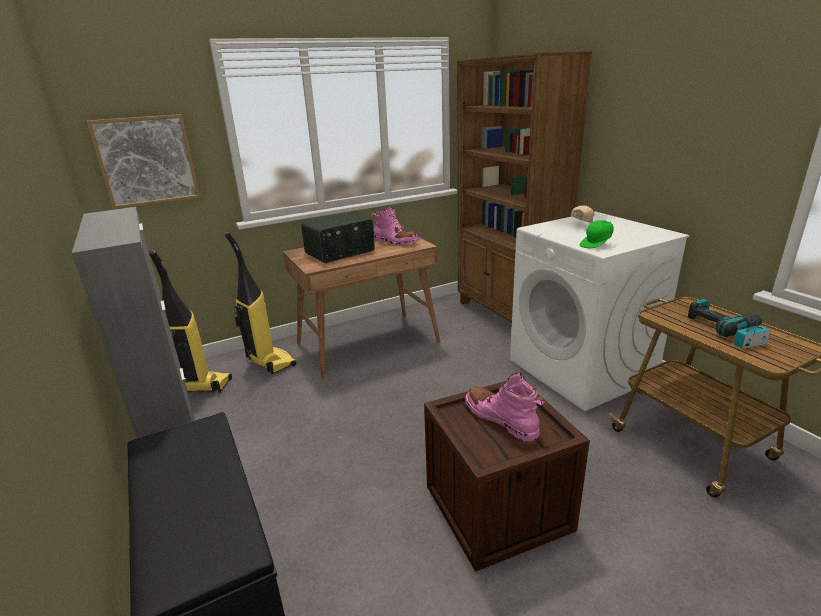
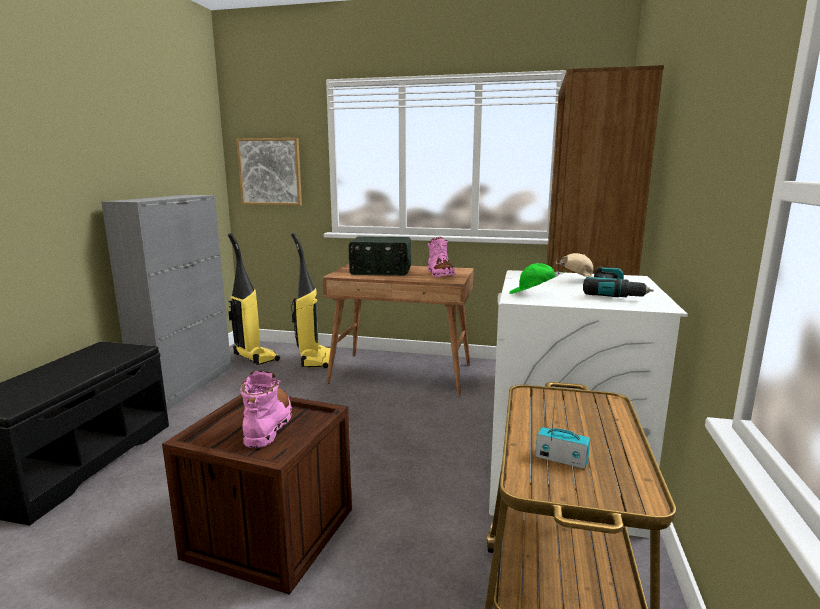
camera: 40 degrees right, 10 degrees down
power drill [688,299,763,337] -> power drill moved to [583,267,654,297]

